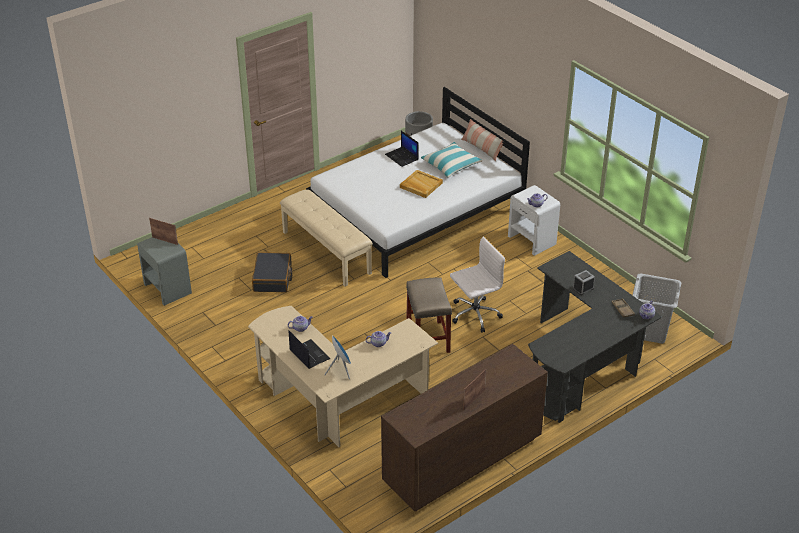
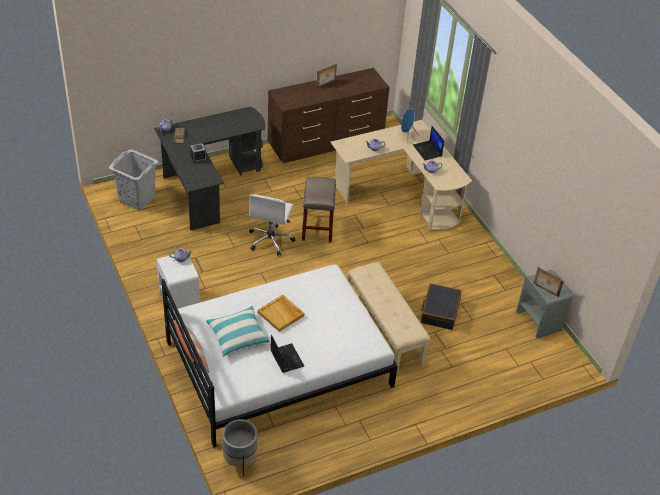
camera: 170 degrees left, 5 degrees up
white office chair [450,237,505,333] -> white office chair turned 60 degrees counterclockwise [249,194,295,256]

